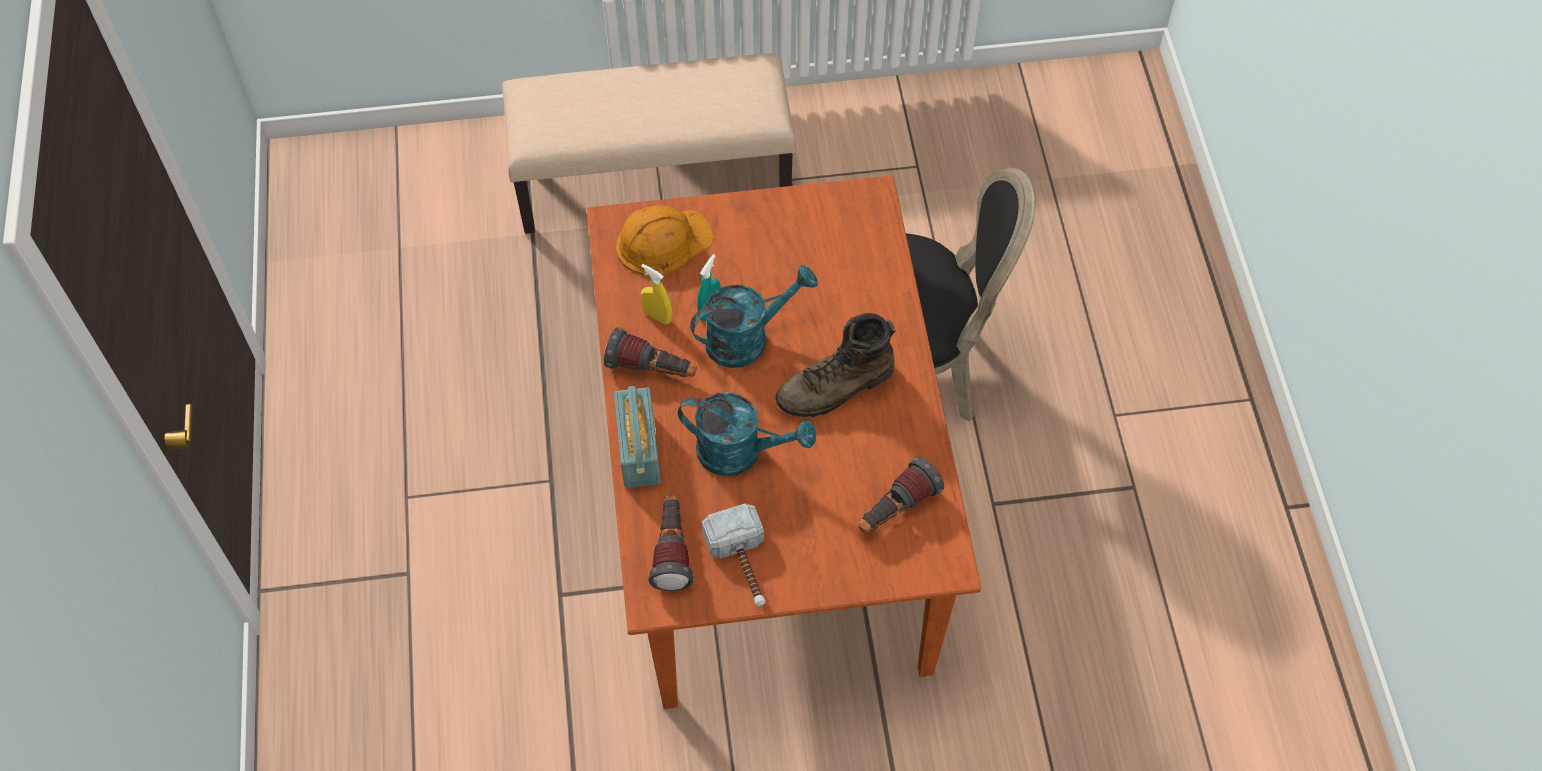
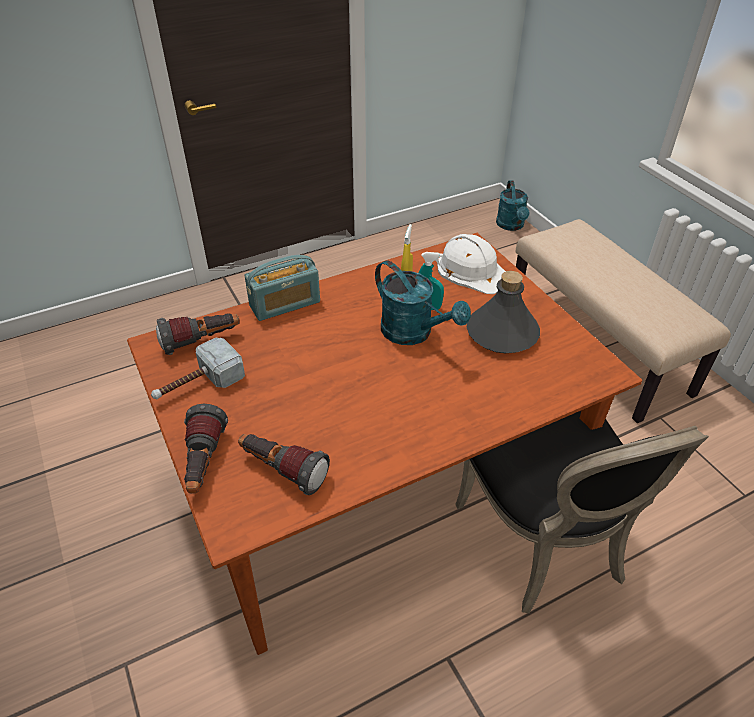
camera: 70 degrees right, 15 degrees down
flashlight [604,328,697,377] -> flashlight moved to [184,404,228,493]
orange hard hat [616,205,715,277] -> white hard hat [437,234,506,294]
turquoise watering can [678,392,816,477] -> turquoise watering can moved to [496,180,530,231]
brown boot [775,313,895,417] -> none
none -> grey bottle [467,271,540,353]

